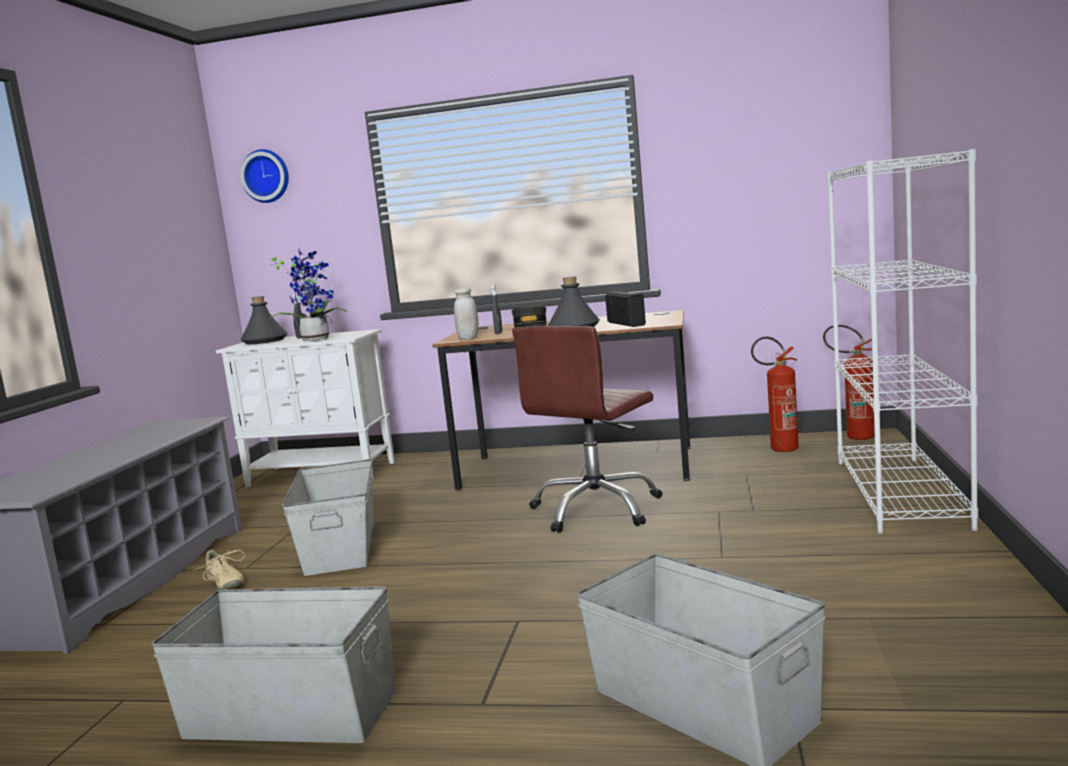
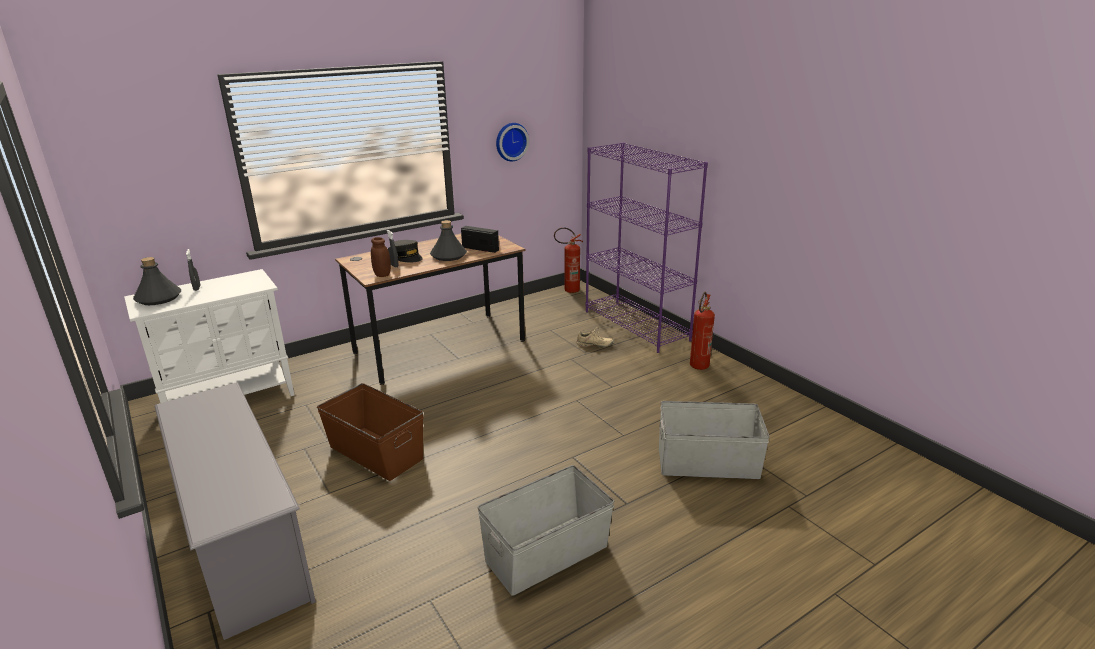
camera: 45 degrees left, 15 degrees up
beige shoe [194,549,245,590] -> beige shoe moved to [577,327,614,347]
wall clock [240,149,289,203] -> wall clock moved to [496,123,529,161]
potted plant [267,250,348,341] -> none
grey storage box [282,459,373,576] -> brown storage box [317,383,424,481]
white jar [454,287,478,340] -> brown jar [371,237,391,277]
brown office chair [512,326,662,533] -> none
fire extinguisher [751,337,799,452] -> fire extinguisher moved to [690,292,715,370]
white bookcase [827,149,978,534] -> purple bookcase [586,142,708,353]

